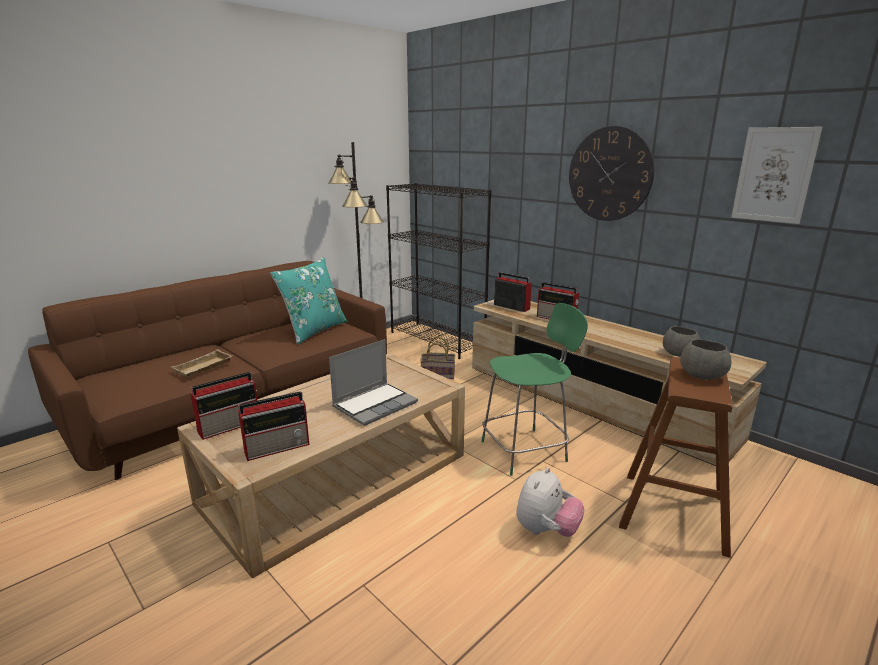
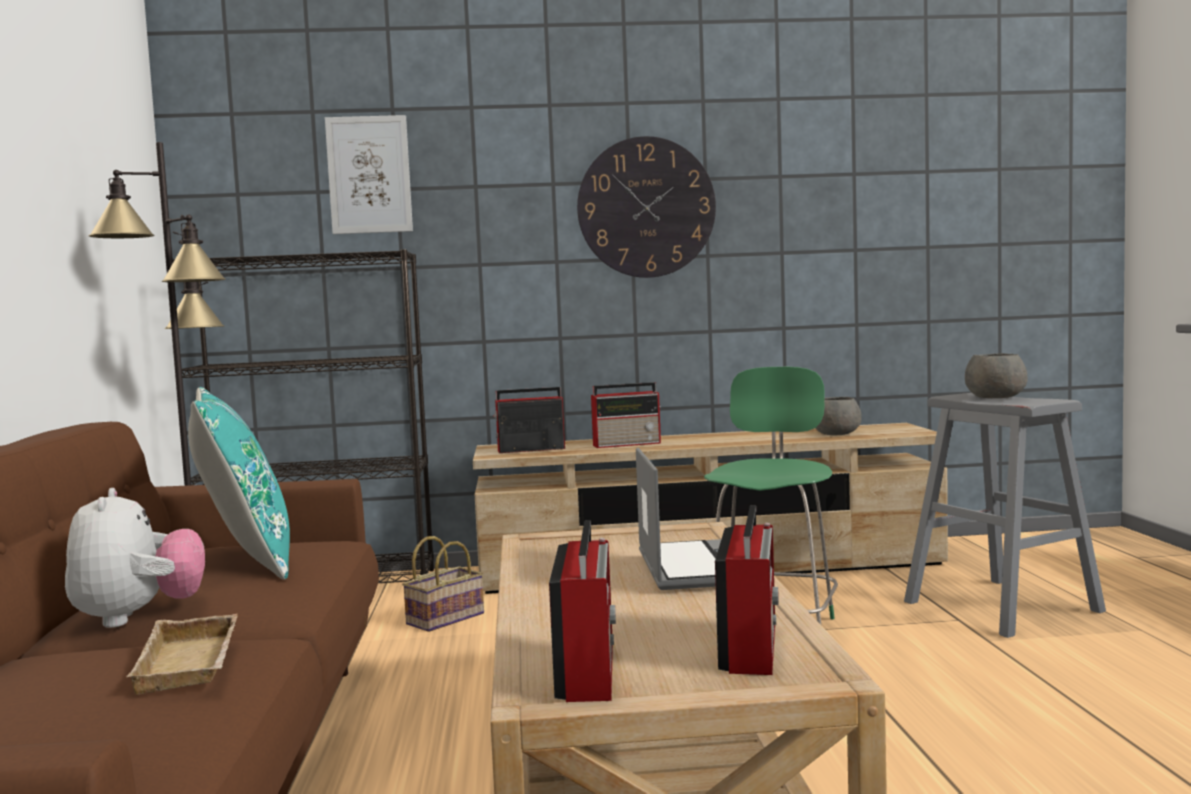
camera: 50 degrees left, 15 degrees down
plush toy [516,467,585,537] -> plush toy moved to [65,488,205,628]
brown stool [619,357,733,558] -> grey stool [904,393,1106,638]
picture [731,127,822,224] -> picture moved to [325,115,413,234]

